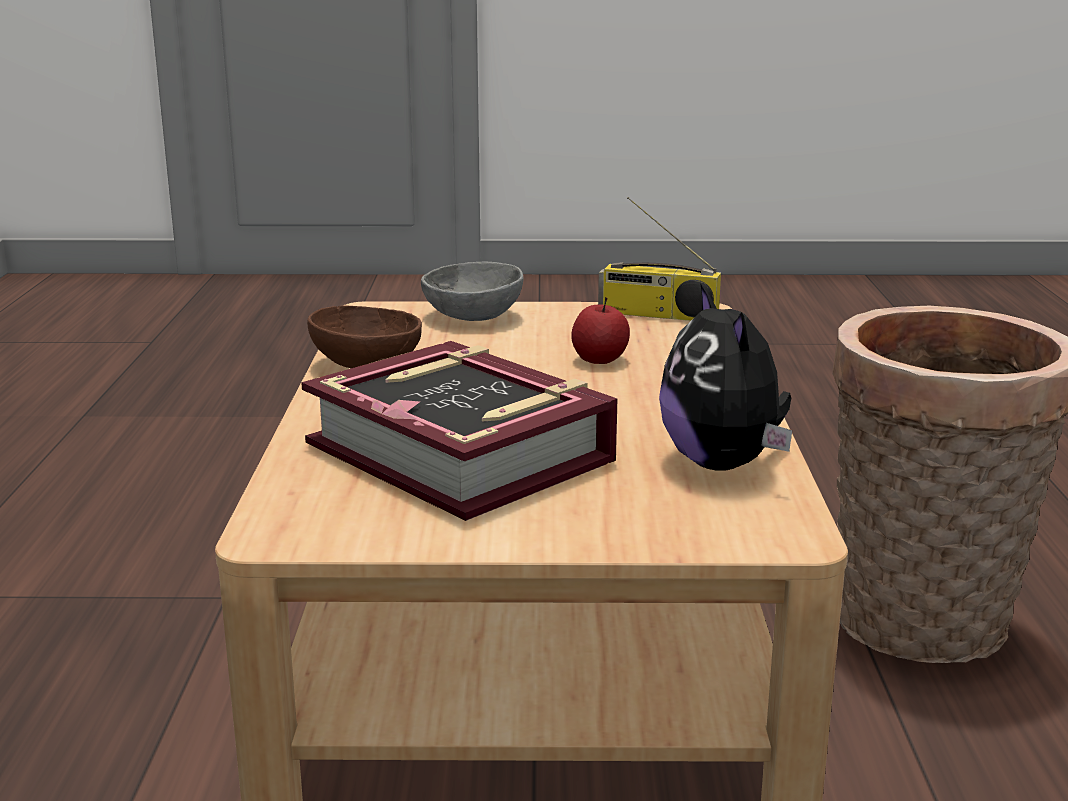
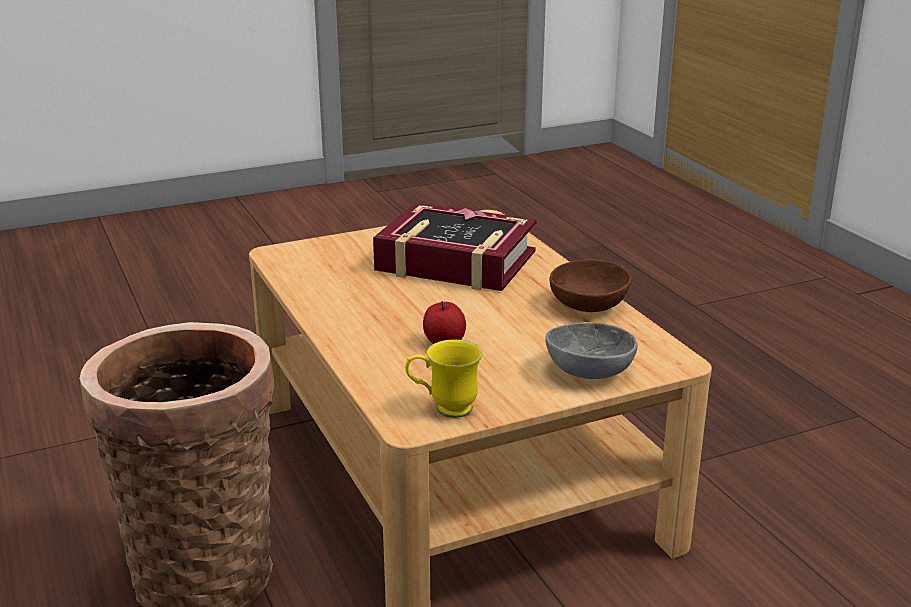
camera: 155 degrees right, 5 degrees up
radio [598,197,721,321] -> yellow mug [405,339,483,418]
plush toy [659,283,792,471] -> none

